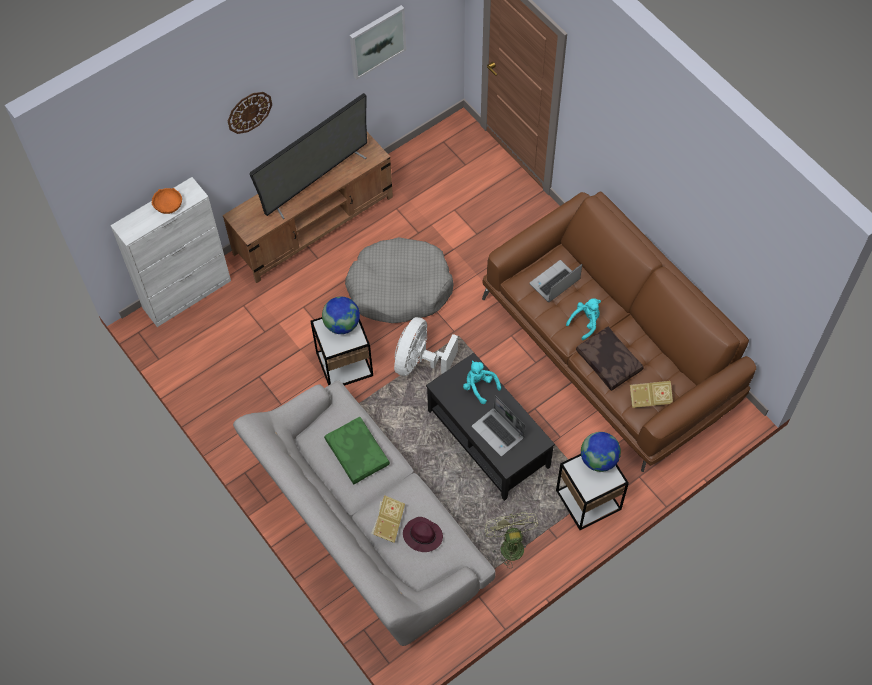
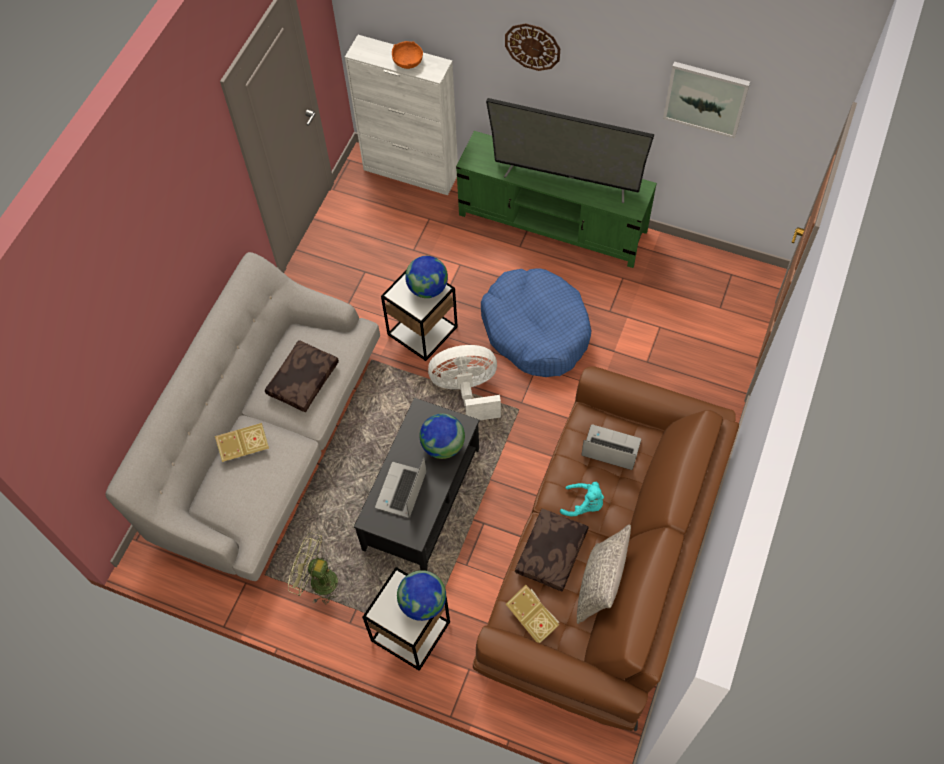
camera: 60 degrees right, 0 degrees up
brown tv stand [223,132,393,283] -> green tv stand [456,131,657,268]
green pillow [324,417,390,484] -> brown pillow [265,340,339,412]
grey dog bed [345,237,454,323] -> blue dog bed [481,268,591,377]
purple hat [403,517,443,552] -> none
turquoise plush toy [463,361,501,404] -> globe [420,413,465,459]
green fan [485,512,539,569] -> green fan turned 120 degrees counterclockwise [288,533,338,604]
none -> grey pillow [577,525,631,624]

